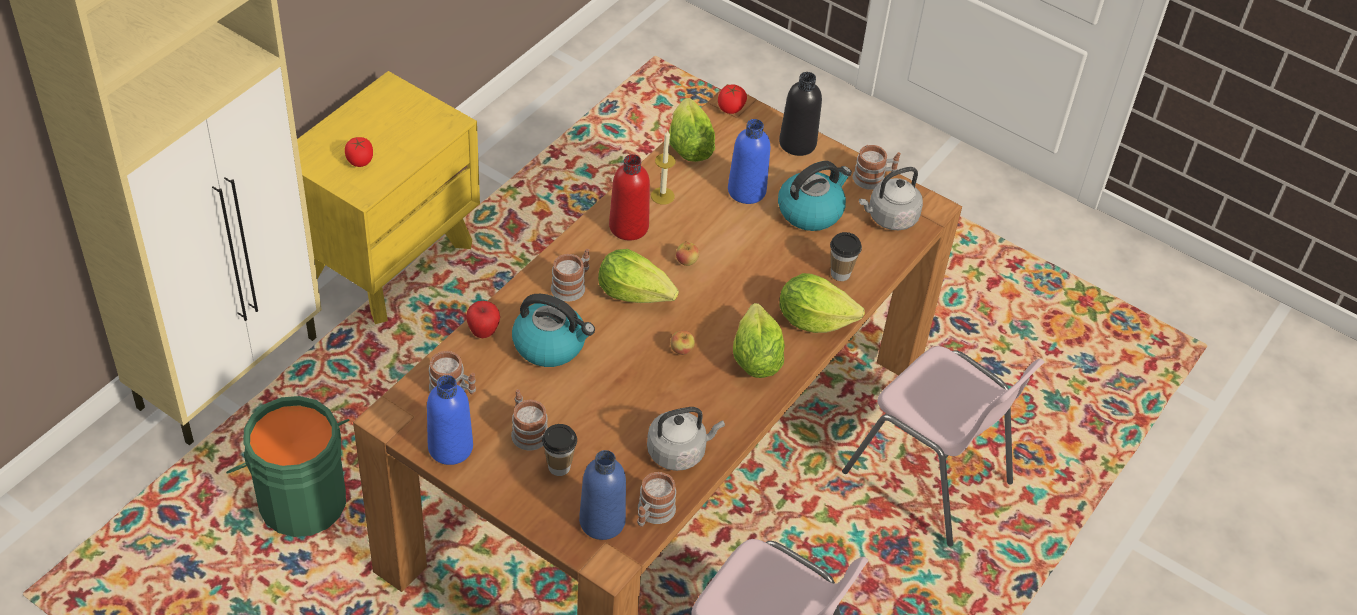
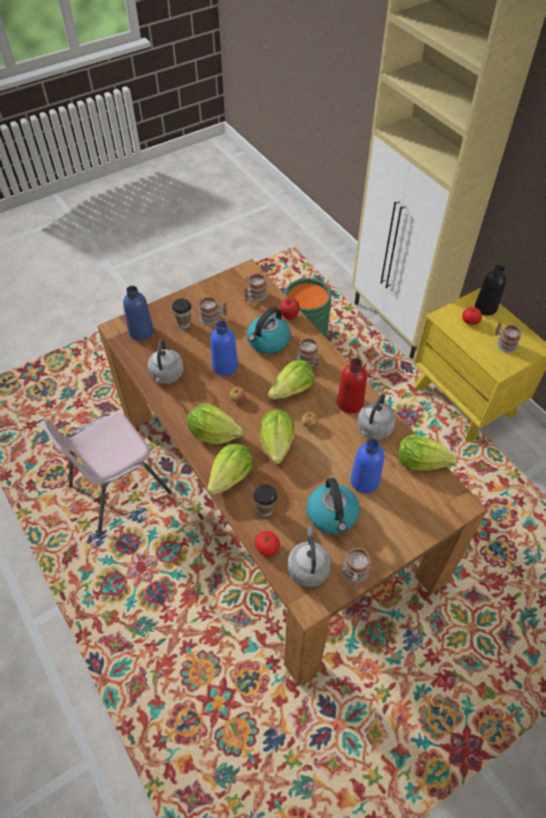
camera: 115 degrees right, 5 degrees up
blue bottle [427,375,473,465] -> blue bottle moved to [211,321,238,376]
mug [637,472,676,527] -> mug moved to [495,321,521,353]
candle [651,130,676,205] -> grey kettle [357,394,396,440]
tomato [718,84,747,114] -> tomato moved to [254,531,280,557]
black bottle [779,72,822,156] -> black bottle moved to [475,265,506,316]
pink chair [842,346,1045,547] -> none
none -> lettuce [260,410,295,464]

